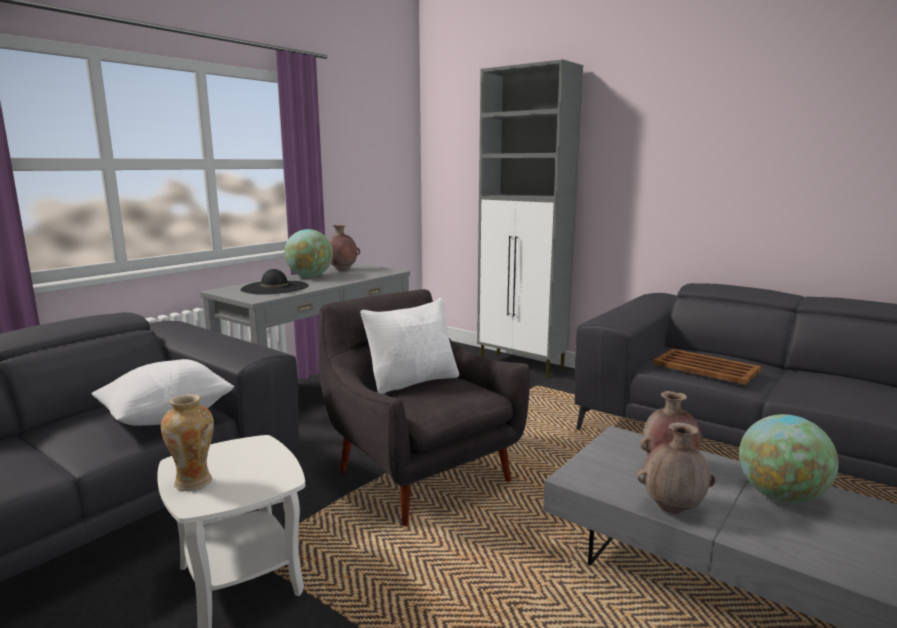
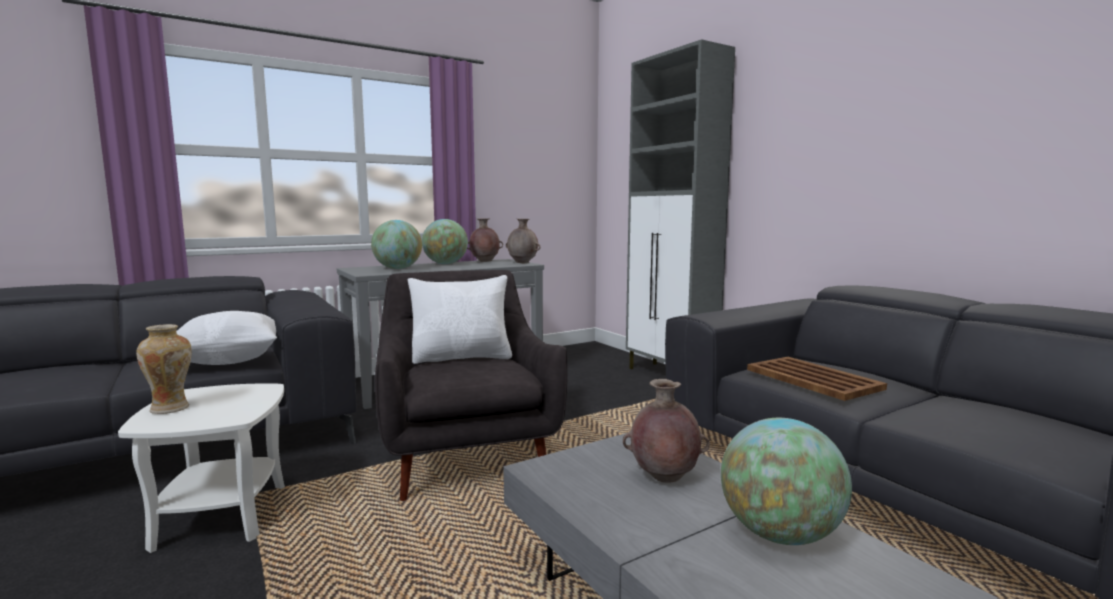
camera: 20 degrees right, 5 degrees down
black hat [241,269,308,295] -> globe [371,220,422,269]
brown vase [636,422,716,514] -> brown vase moved to [506,219,540,263]

